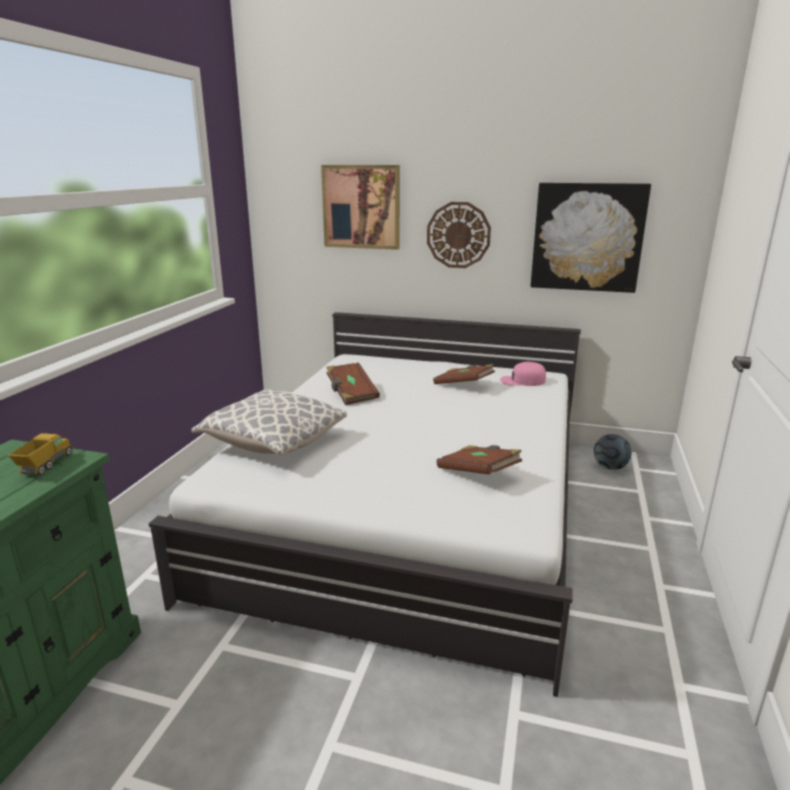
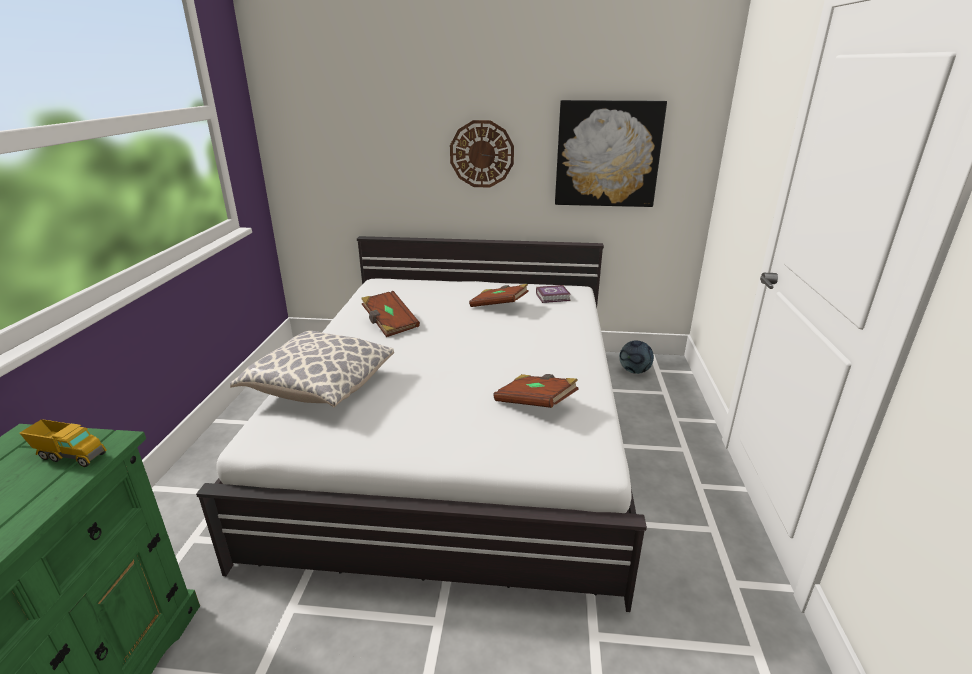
camera: 10 degrees left, 5 degrees up
toy truck [8,433,73,475] -> toy truck turned 105 degrees clockwise [20,419,107,467]
picture [321,165,400,250] -> none
pink cap [500,362,546,386] -> book [536,285,571,303]

